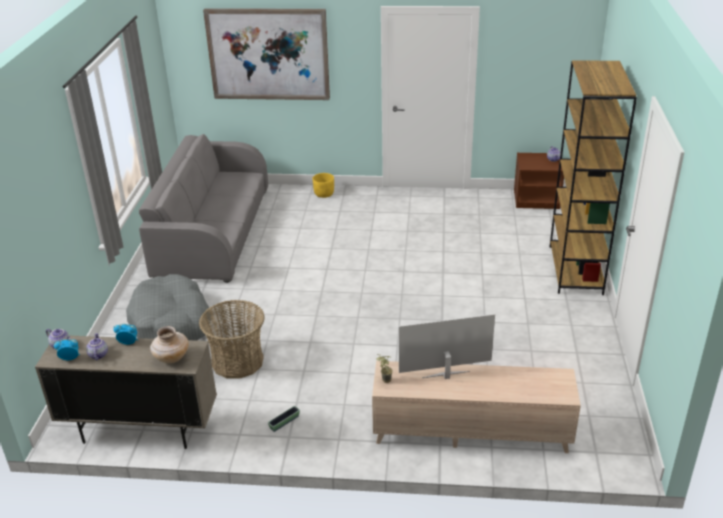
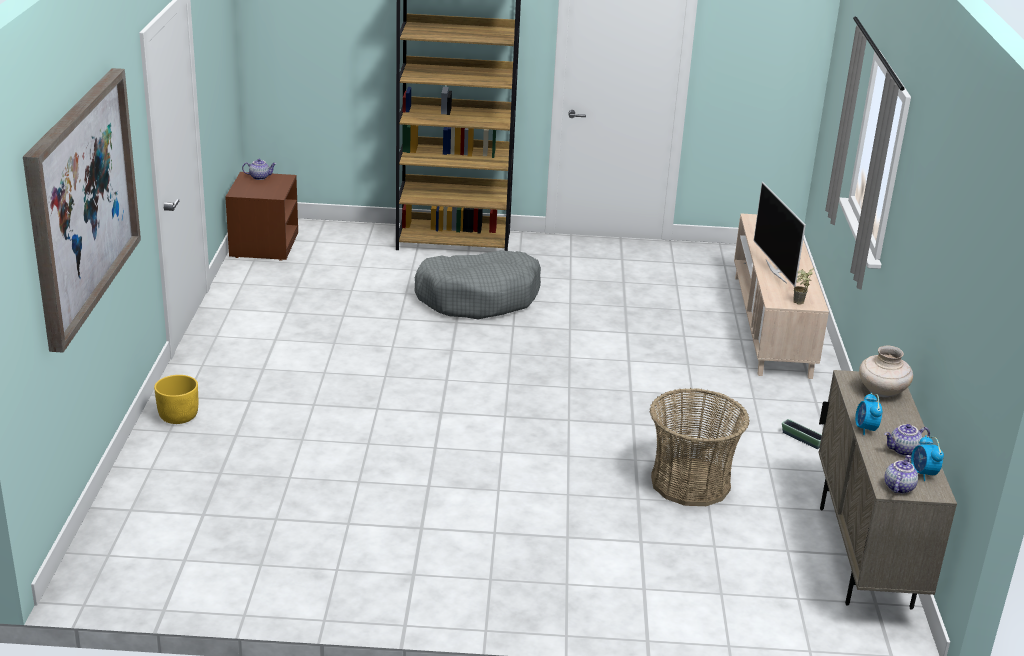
camera: 95 degrees left, 5 degrees down
grey dog bed [126,274,212,341] -> grey dog bed moved to [414,250,541,319]
grey sofa [139,134,268,283] -> none

